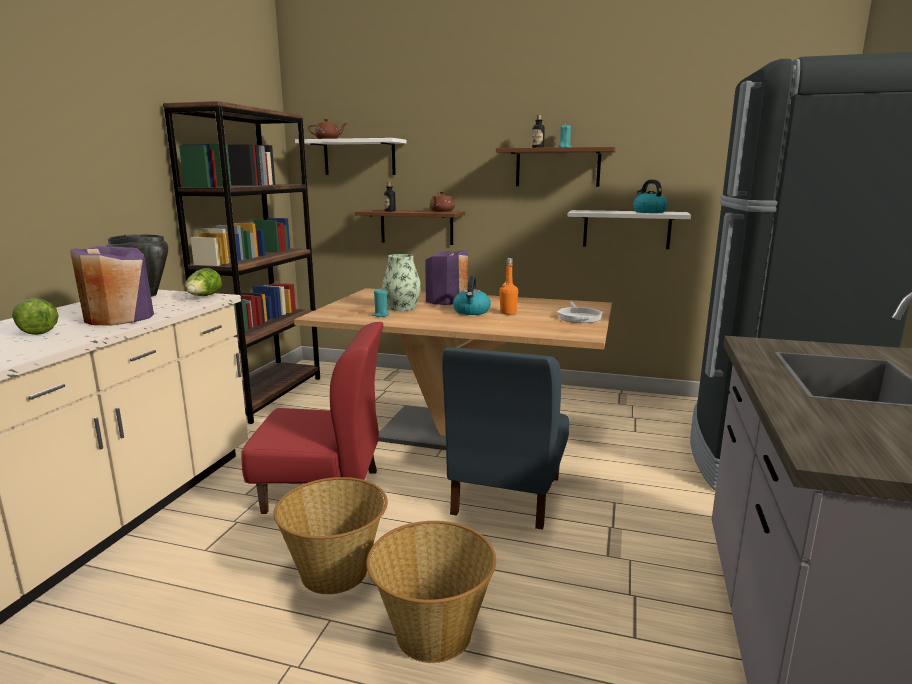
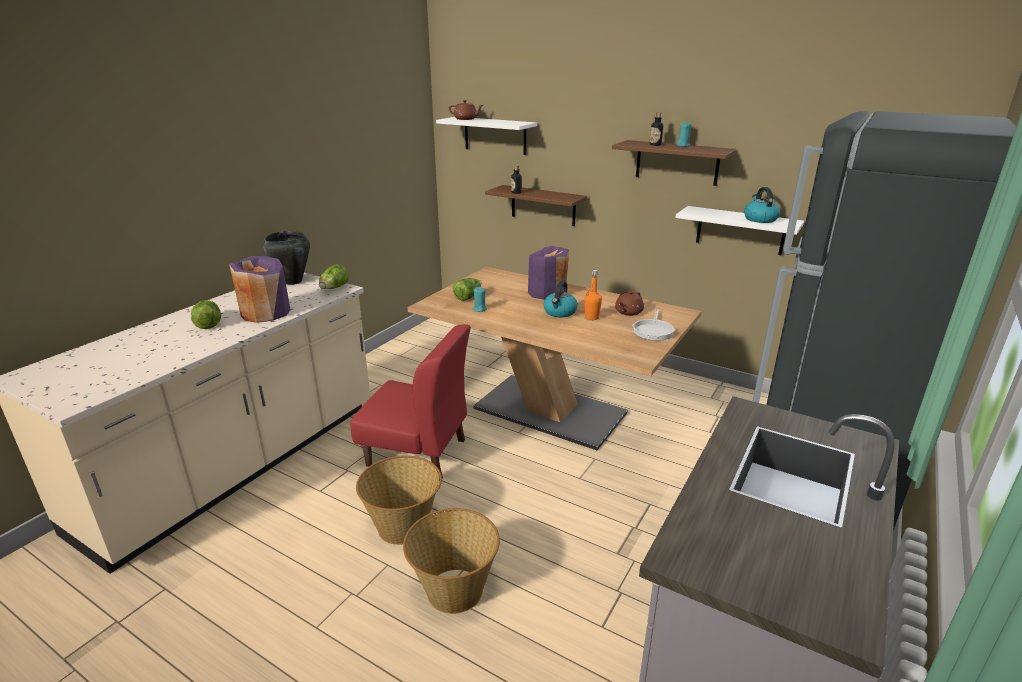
camera: 15 degrees right, 10 degrees up
brown bookcase [162,101,320,424] -> none
vase [382,254,421,311] -> none
brown teapot [430,191,455,212] -> brown teapot moved to [615,291,644,316]
blue chair [442,347,569,530] -> none
none -> lettuce [453,278,481,301]

